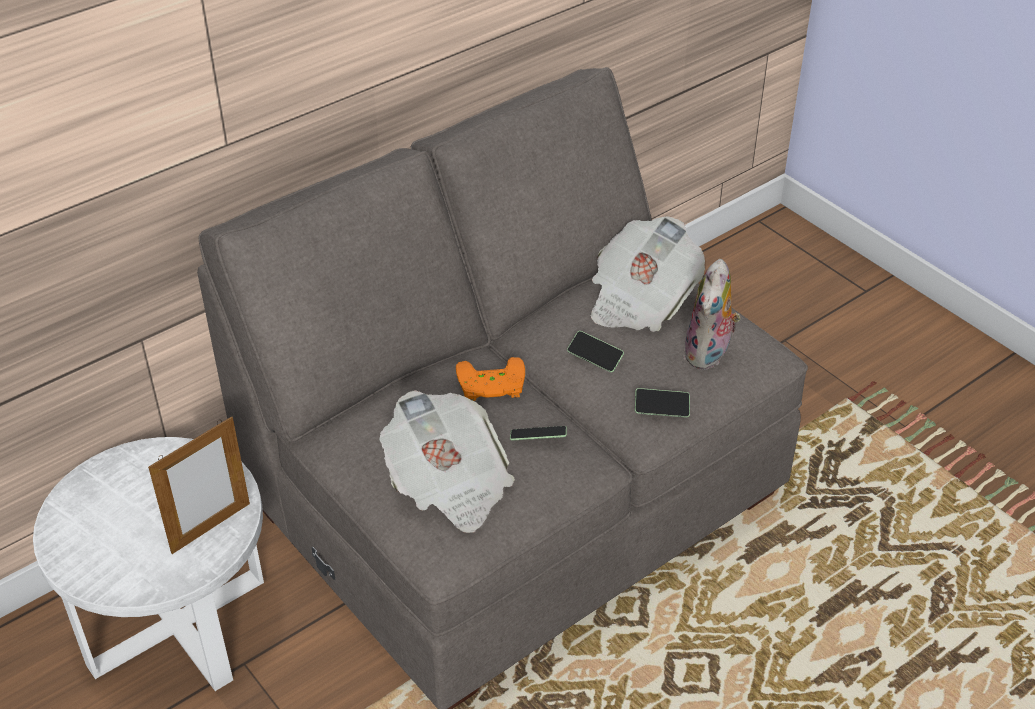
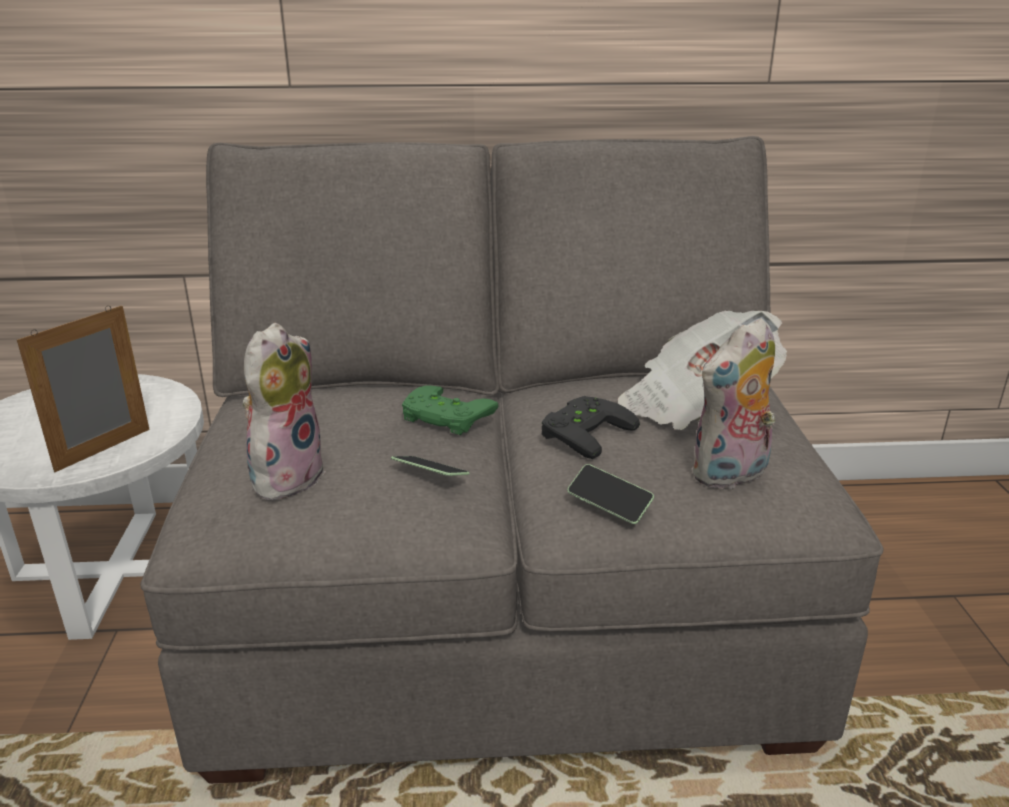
camera: 35 degrees right, 15 degrees down
picture frame [148,416,250,554] -> picture frame turned 135 degrees clockwise [17,305,150,472]
newspaper [379,390,515,533] -> plush toy [242,323,326,503]
orange game controller [456,357,525,401] -> green game controller [402,385,498,435]
phone [567,331,624,372] -> black game controller [542,396,640,459]

